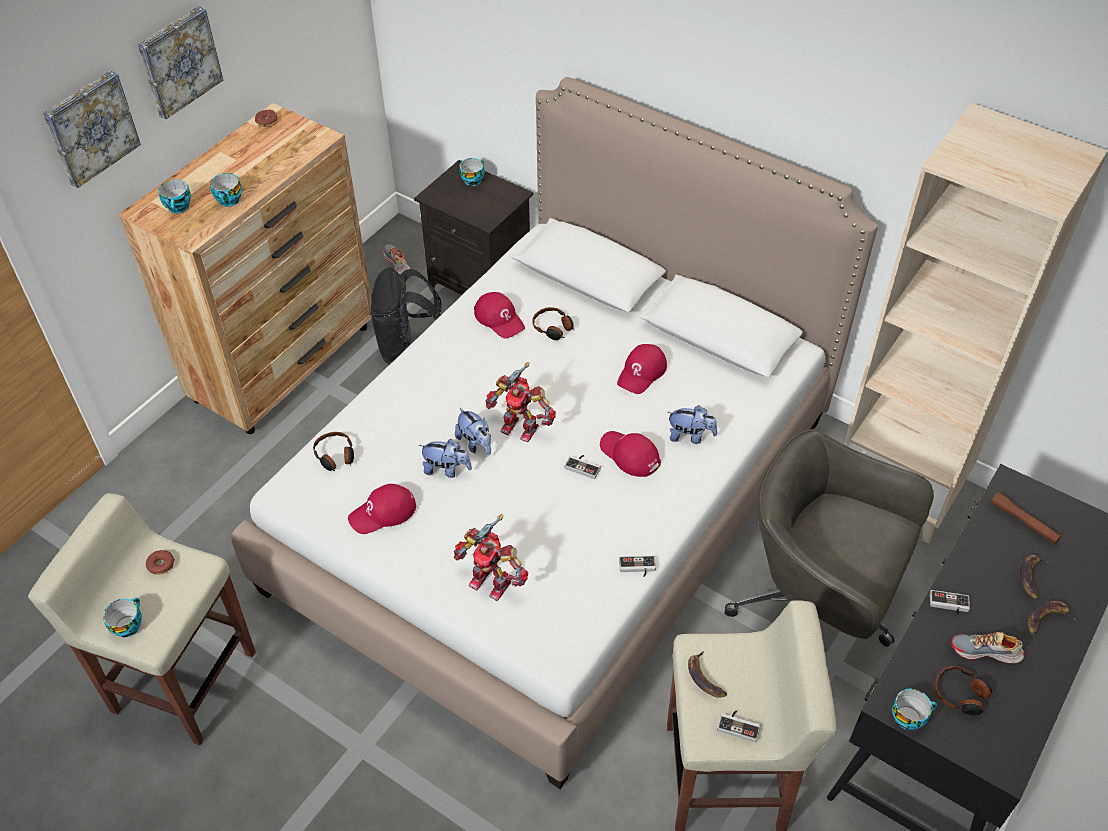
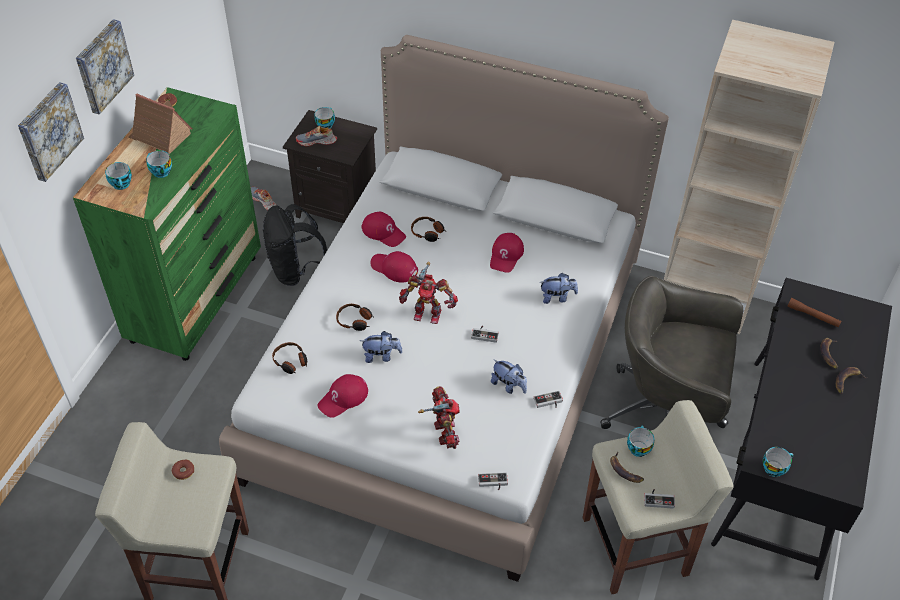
camera: 15 degrees left, 0 degrees up
cup [103,598,142,637] -> cup moved to [627,426,654,457]
brown dresser [119,103,372,434] -> green dresser [73,87,261,361]
toy robot [454,514,528,601] -> toy robot turned 120 degrees counterclockwise [418,386,460,449]
plush toy [455,408,491,456] -> plush toy moved to [491,359,527,394]
red cap [600,431,661,477] -> red cap moved to [370,251,418,282]
game controller [930,590,970,616] -> game controller moved to [478,472,508,490]
headphones [934,666,995,715] -> headphones moved to [336,304,375,331]
shoe [951,632,1025,664] -> shoe moved to [296,126,337,146]
none -> toy house [128,94,193,154]

